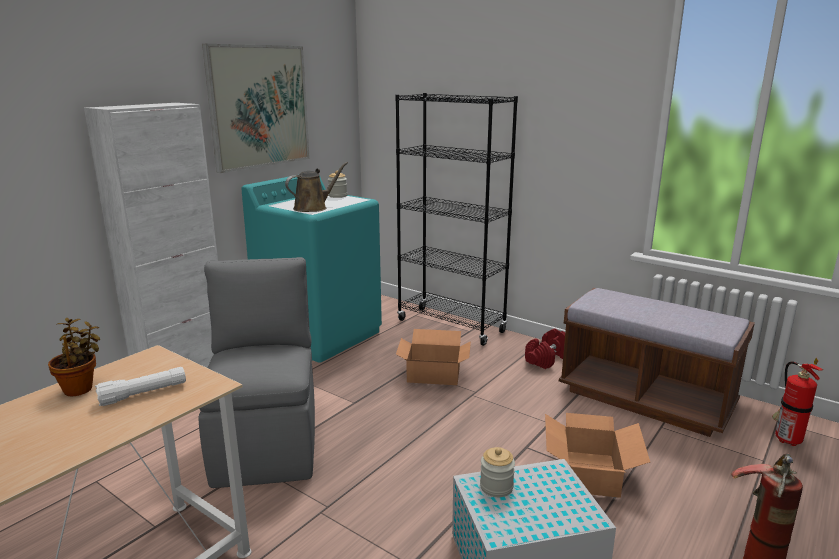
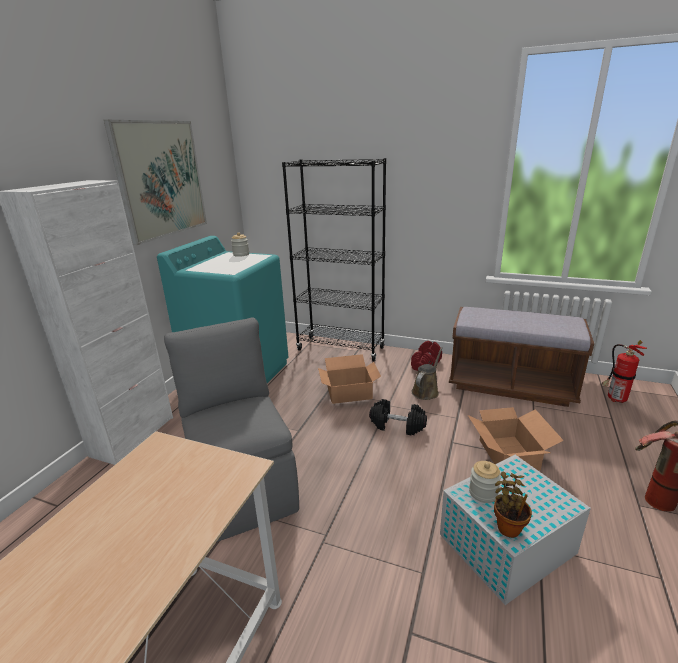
camera: 15 degrees left, 5 degrees up
potted plant [48,318,100,396] -> potted plant moved to [494,472,532,538]
white flashlight [95,367,186,406] -> none
brown watering can [285,162,348,212] -> brown watering can moved to [411,347,443,400]
none -> black dumbbell [369,399,427,435]

